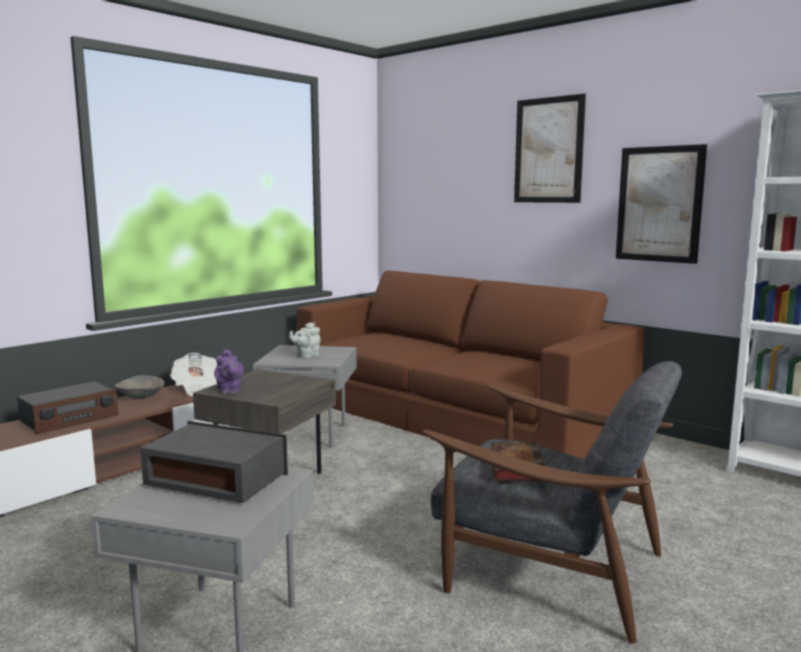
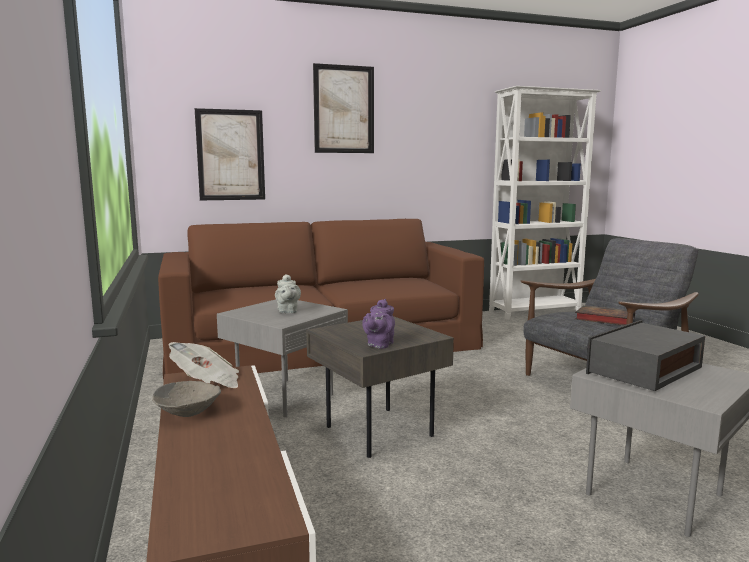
camera: 60 degrees left, 0 degrees up
radio [17,381,119,434] -> none
purple teapot [214,349,244,393] -> purple teapot turned 105 degrees clockwise [362,299,395,349]
picture [616,144,707,264] -> picture moved to [195,108,265,200]

